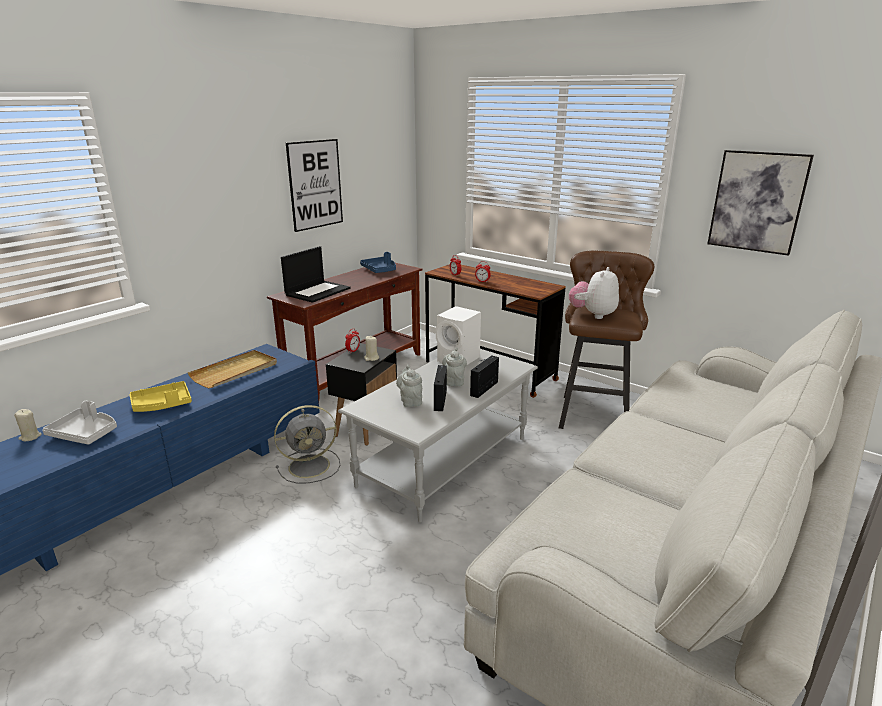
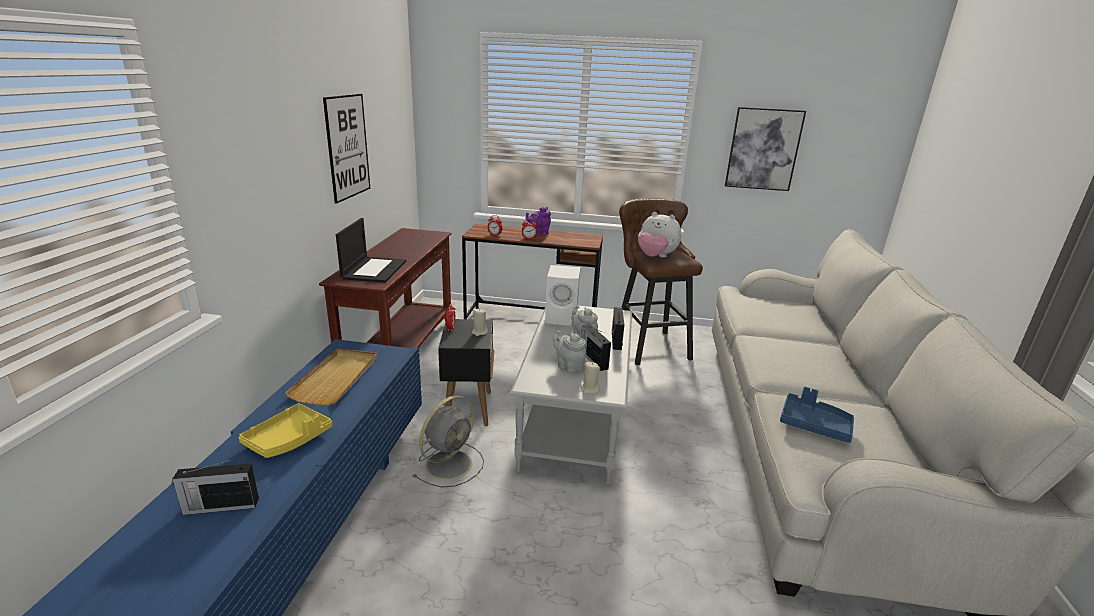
camera: 30 degrees left, 0 degrees up
beige candle [14,409,42,441] -> beige candle moved to [580,362,600,394]
grey tray [42,401,117,445] -> radio [172,458,259,515]
blue tray [360,252,396,273] -> blue tray moved to [780,387,854,443]
plush toy [569,267,619,319] -> plush toy turned 60 degrees counterclockwise [638,212,681,258]
none -> purple teapot [526,207,551,236]

